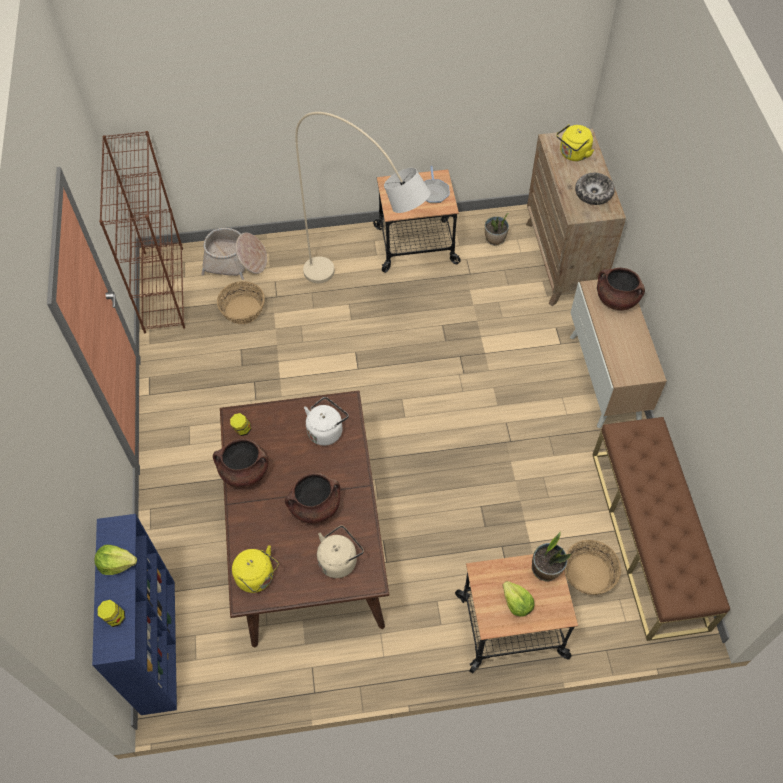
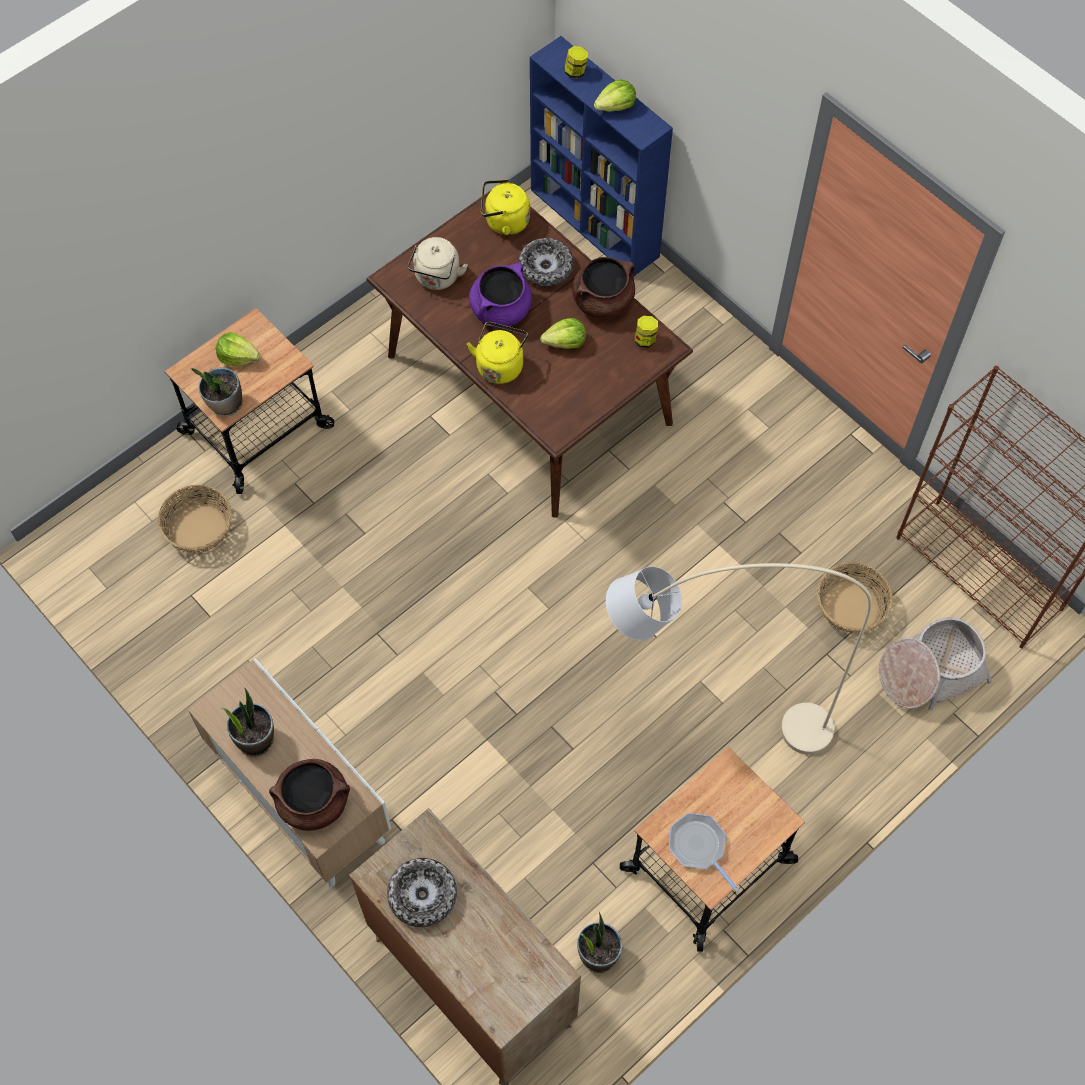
camera: 145 degrees right, 5 degrees up
brown cooking pot [285,473,340,524] -> purple cooking pot [469,263,532,328]
white kettle [304,397,348,446] -> none
yellow kettle [557,124,594,161] -> yellow kettle moved to [467,322,528,384]
brown bench [592,417,730,641] -> none
none -> potted plant [221,688,274,757]
none -> bowl [518,238,574,287]
none -> lettuce [540,318,586,349]

